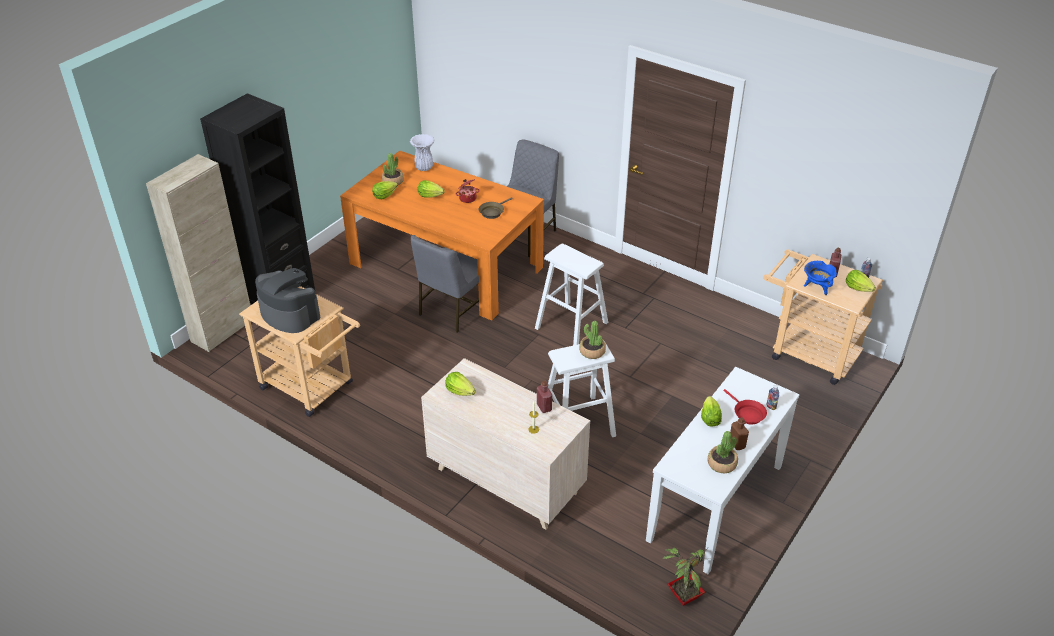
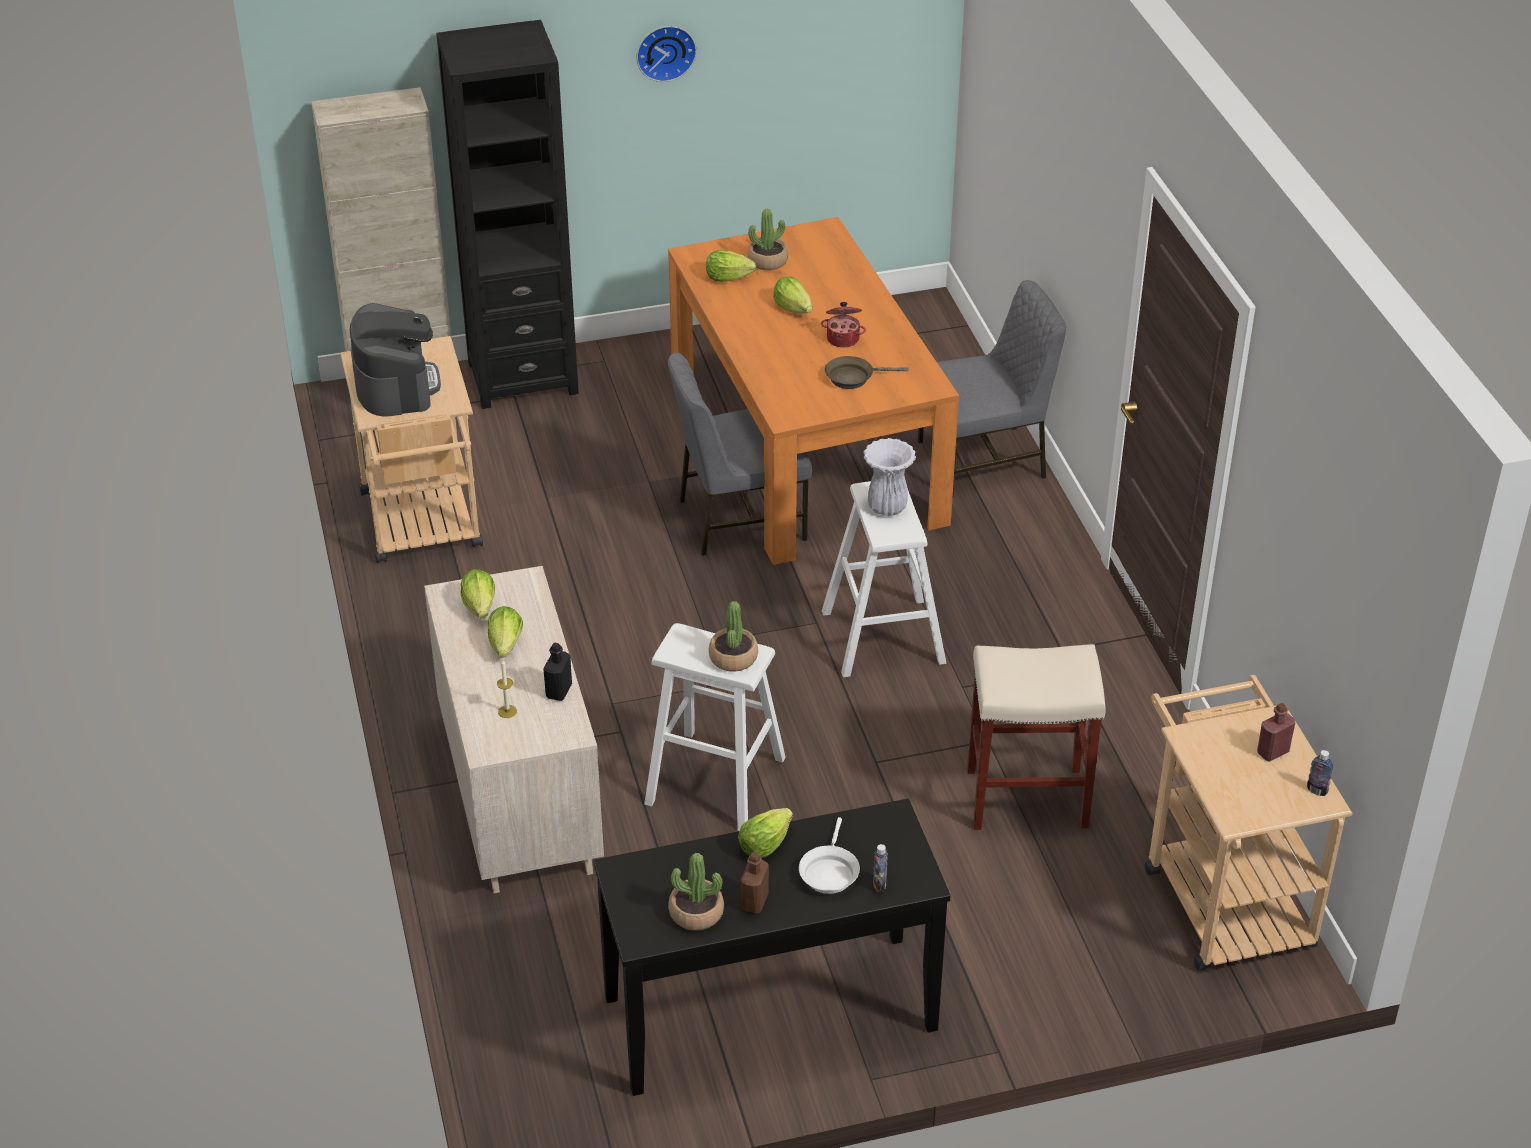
camera: 40 degrees right, 0 degrees up
white vase [410,134,434,171] -> white vase moved to [864,438,916,516]
red bottle [537,381,552,413] -> black bottle [543,643,572,701]
white console table [646,367,799,574] -> black console table [593,799,951,1096]
potted plant [662,547,709,606] -> none
red frying pan [723,389,767,424] -> white frying pan [799,817,860,894]
blue cooking pot [804,261,837,295] -> none
lettuce [846,270,876,292] -> lettuce moved to [488,606,523,657]
none -> wall clock [636,26,697,82]
none -> beige stool [967,644,1106,830]

